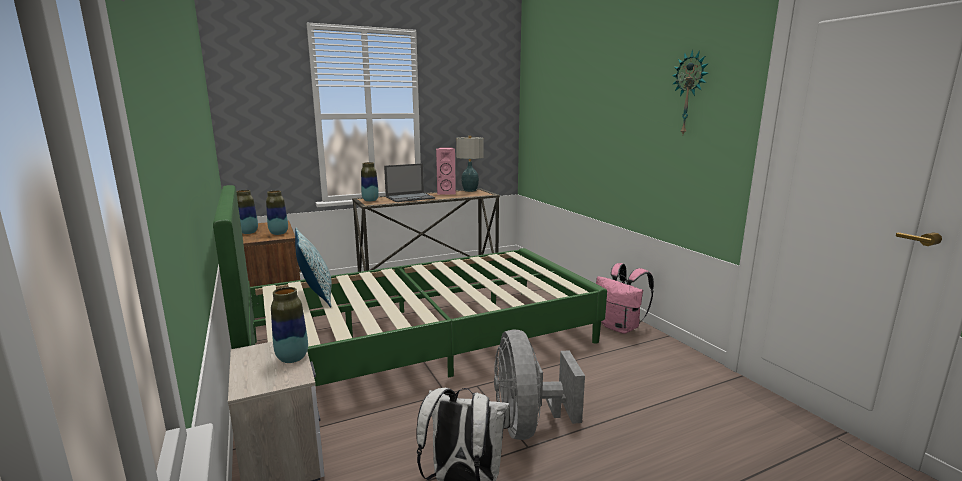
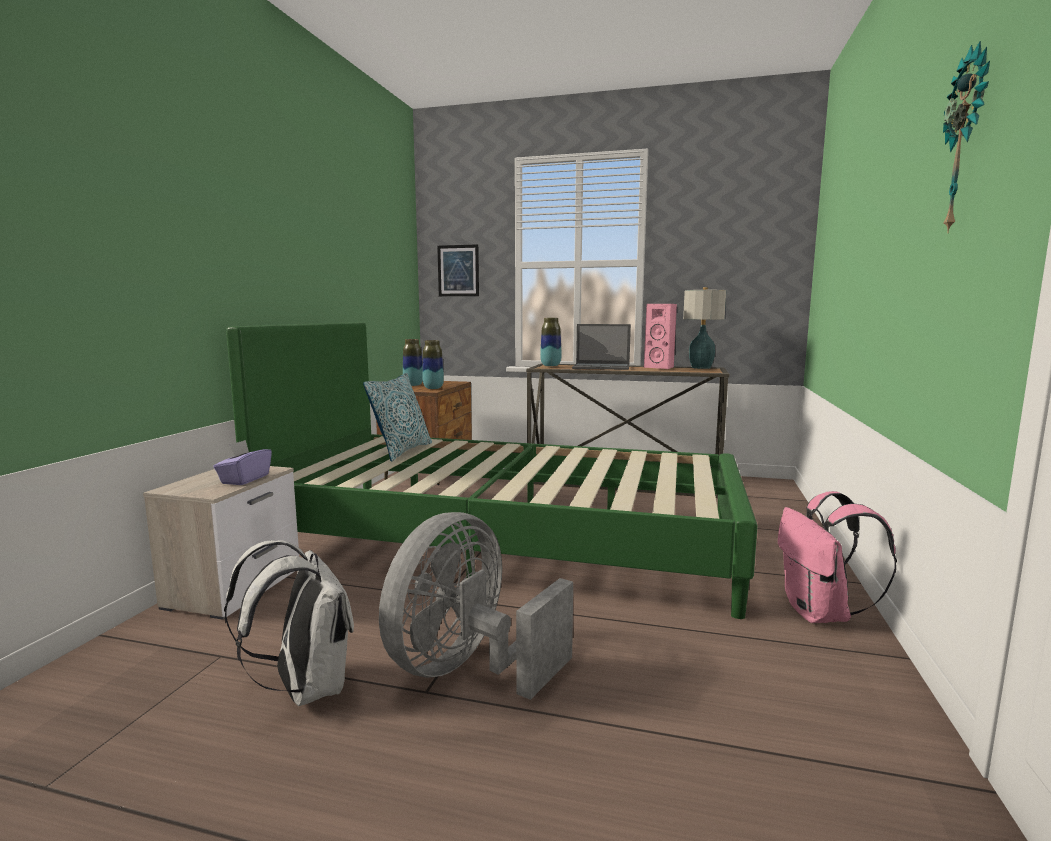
camera: 40 degrees right, 5 degrees down
vase [271,287,308,363] -> purple tissue box [214,440,272,485]
none -> picture [437,244,479,296]

